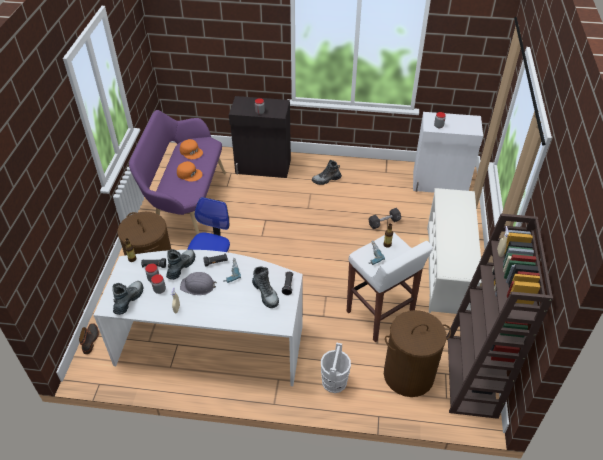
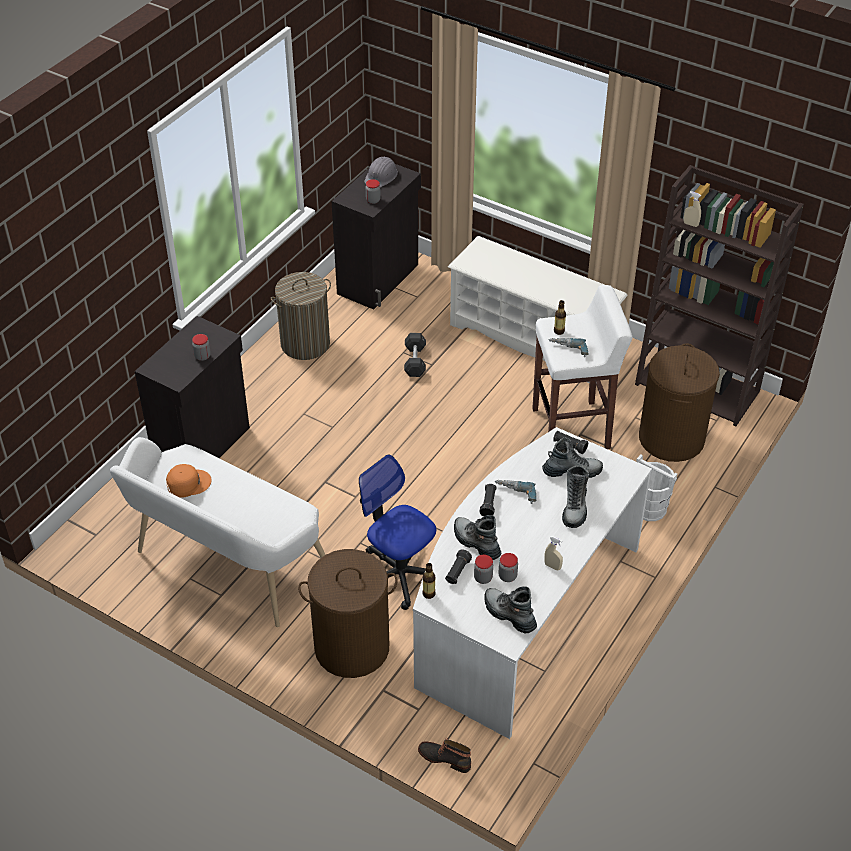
camera: 65 degrees left, 0 degrees up
purple bench [129,110,226,234] -> white bench [110,437,325,627]
orange cap [177,161,203,182] -> none
grey hard hat [180,272,217,295] -> grey hard hat moved to [364,157,398,187]
boot [312,160,342,185] -> boot moved to [562,466,589,528]
white cabinet [413,112,483,193] -> black cabinet [332,164,421,309]
none -> laundry basket [271,272,331,360]

